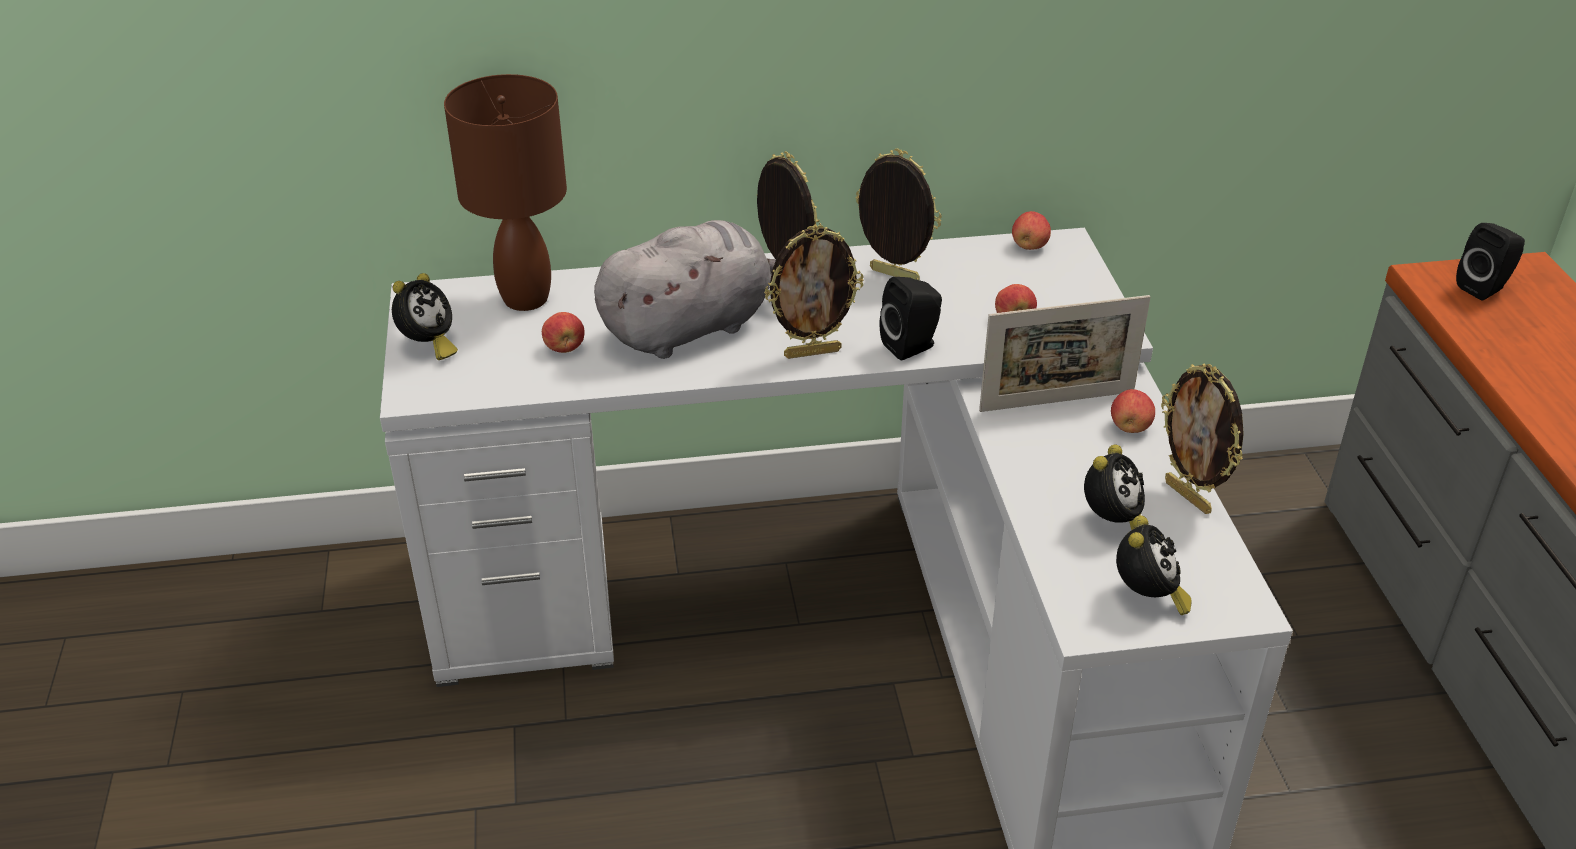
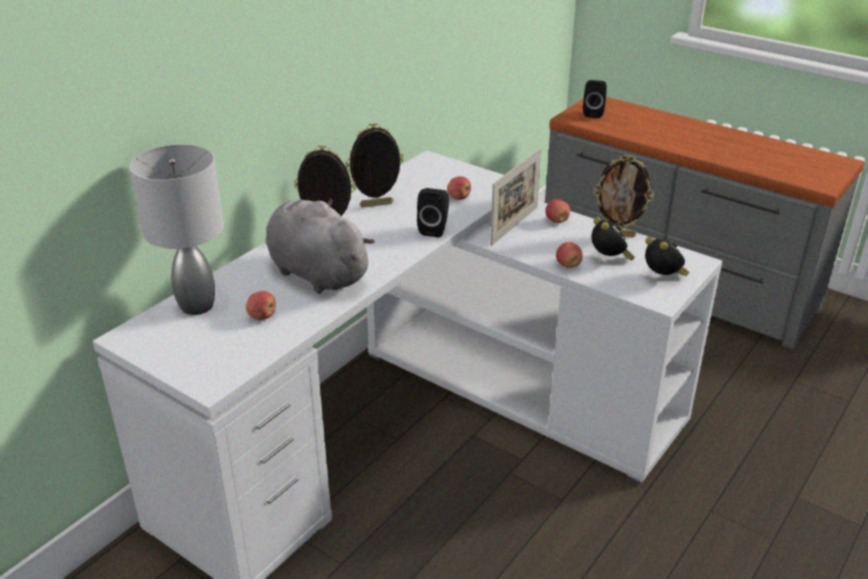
camera: 45 degrees left, 5 degrees down
alarm clock [392,273,458,360] -> none
brown table lamp [444,74,567,311] -> grey table lamp [129,144,224,315]
grey plush toy [594,220,776,359] -> grey plush toy turned 60 degrees counterclockwise [266,198,375,294]
picture frame [764,225,864,359] -> none
apple [1012,211,1051,250] -> apple moved to [556,242,583,268]

